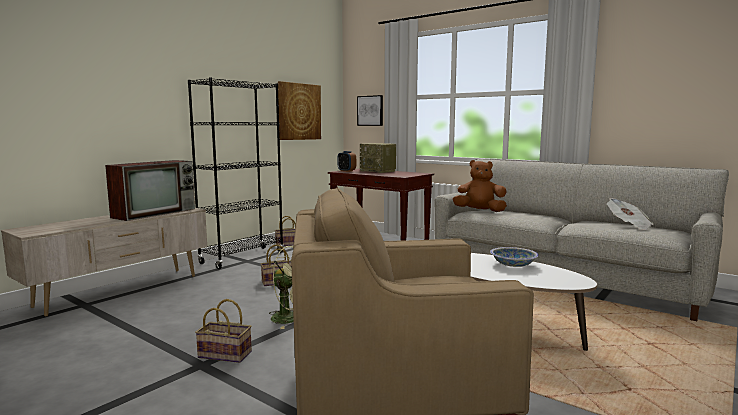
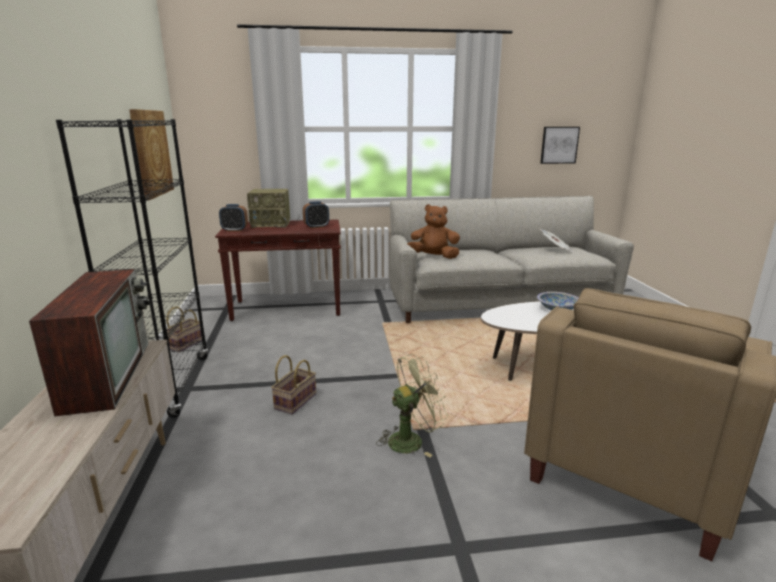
camera: 45 degrees left, 10 degrees up
basket [195,299,252,363] -> none
picture [357,95,383,126] -> picture moved to [540,127,580,164]
brown plush toy [453,160,507,212] -> brown plush toy turned 45 degrees clockwise [407,204,460,259]
none -> alarm clock [303,201,329,229]

